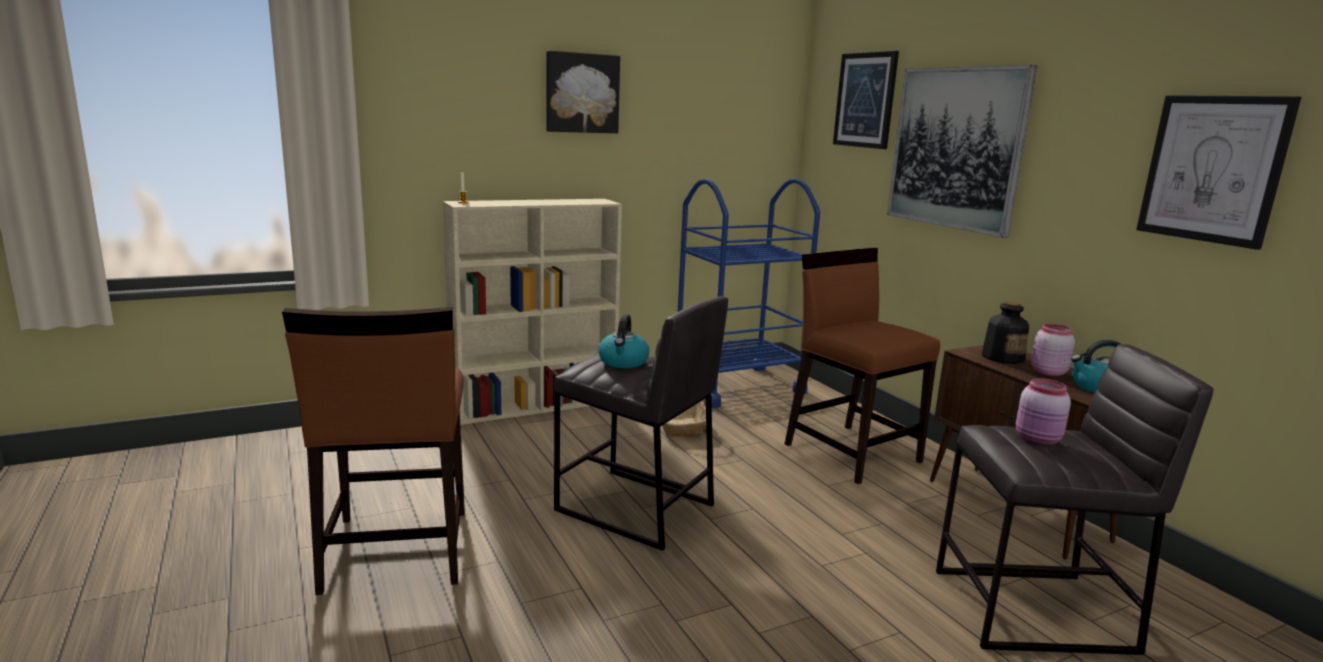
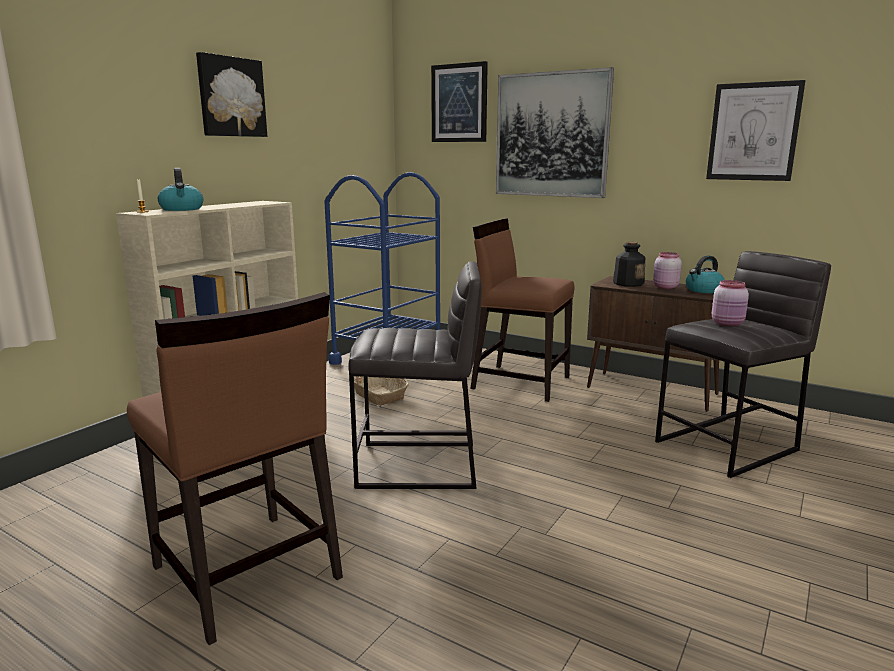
camera: 30 degrees left, 0 degrees up
kettle [598,314,649,368] -> kettle moved to [158,168,203,211]

